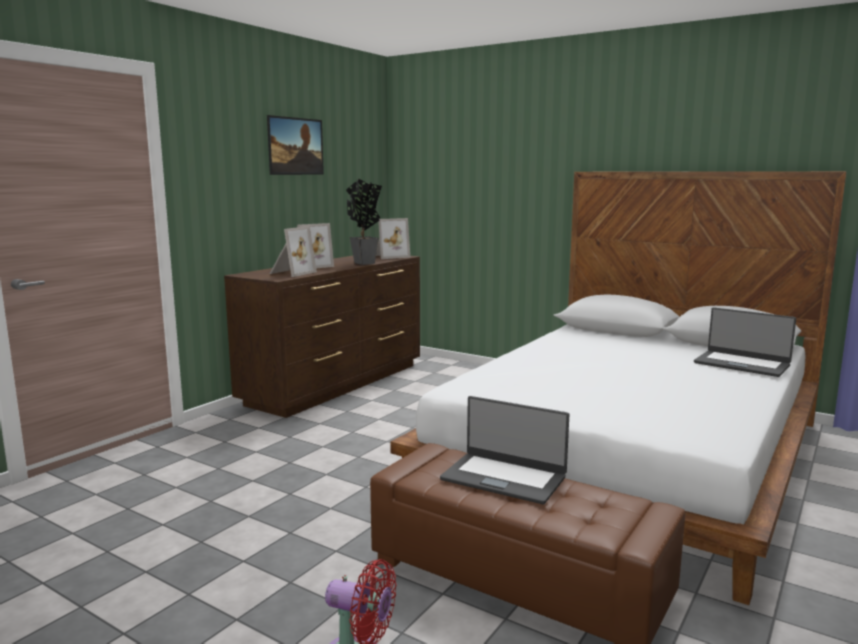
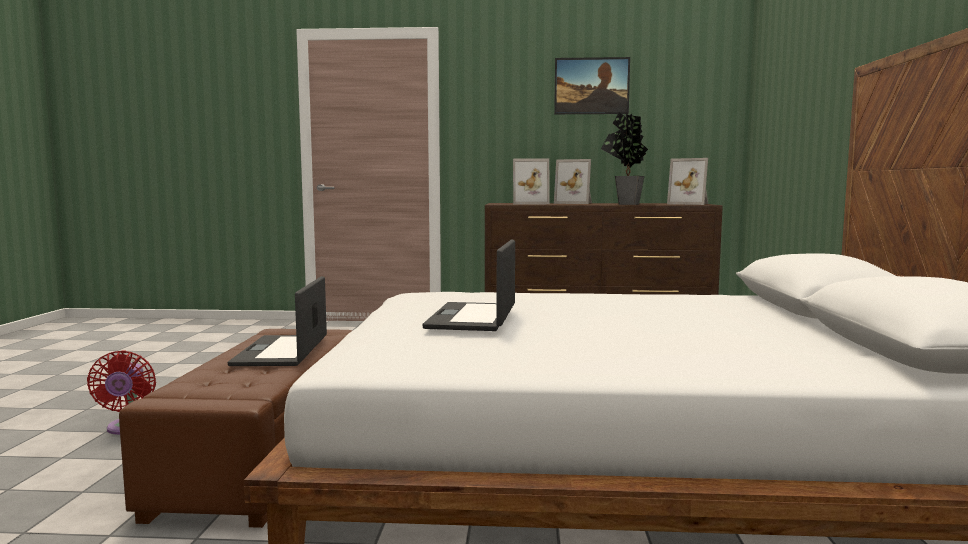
camera: 60 degrees right, 5 degrees down
laptop [694,307,796,377] -> laptop moved to [422,239,515,331]

